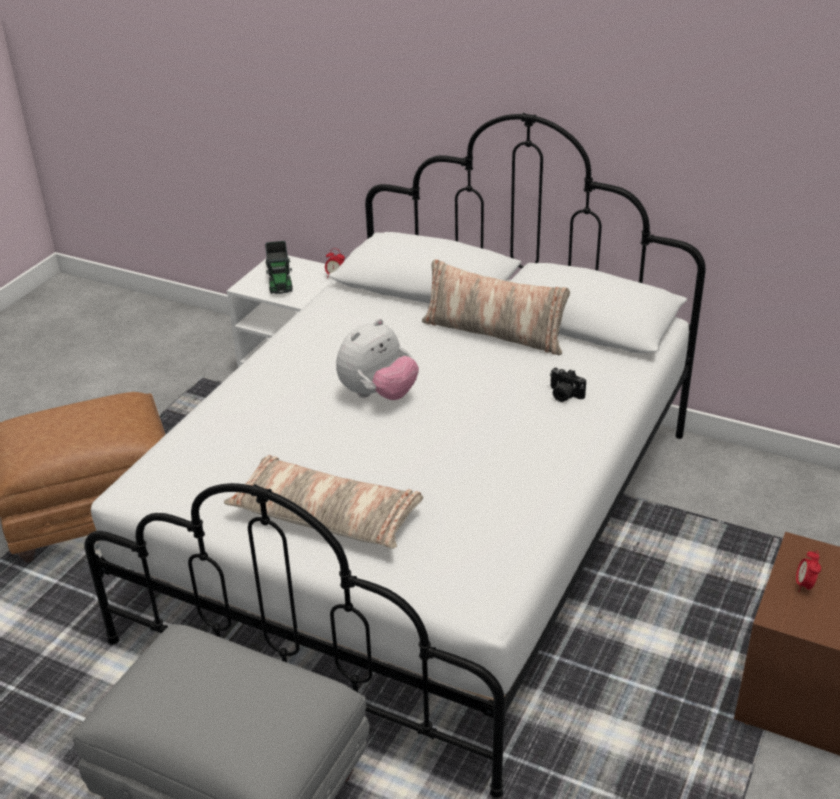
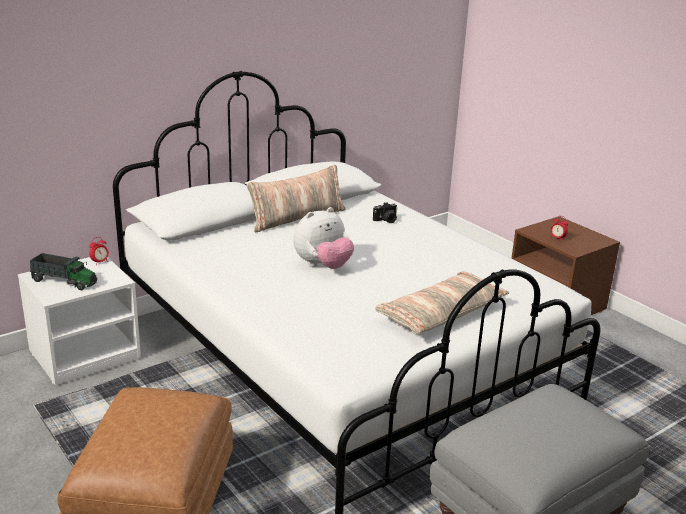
camera: 65 degrees left, 10 degrees down
plush toy [336,319,419,400] -> plush toy turned 75 degrees clockwise [294,207,354,269]

